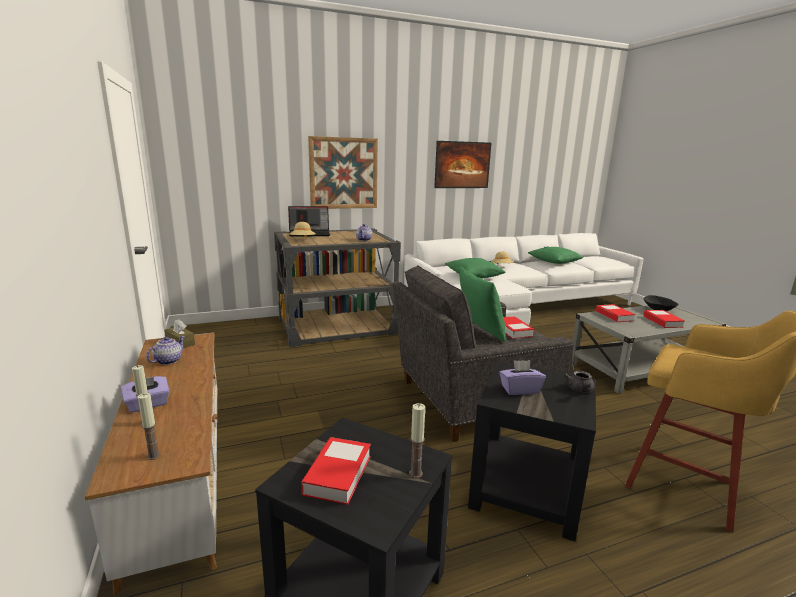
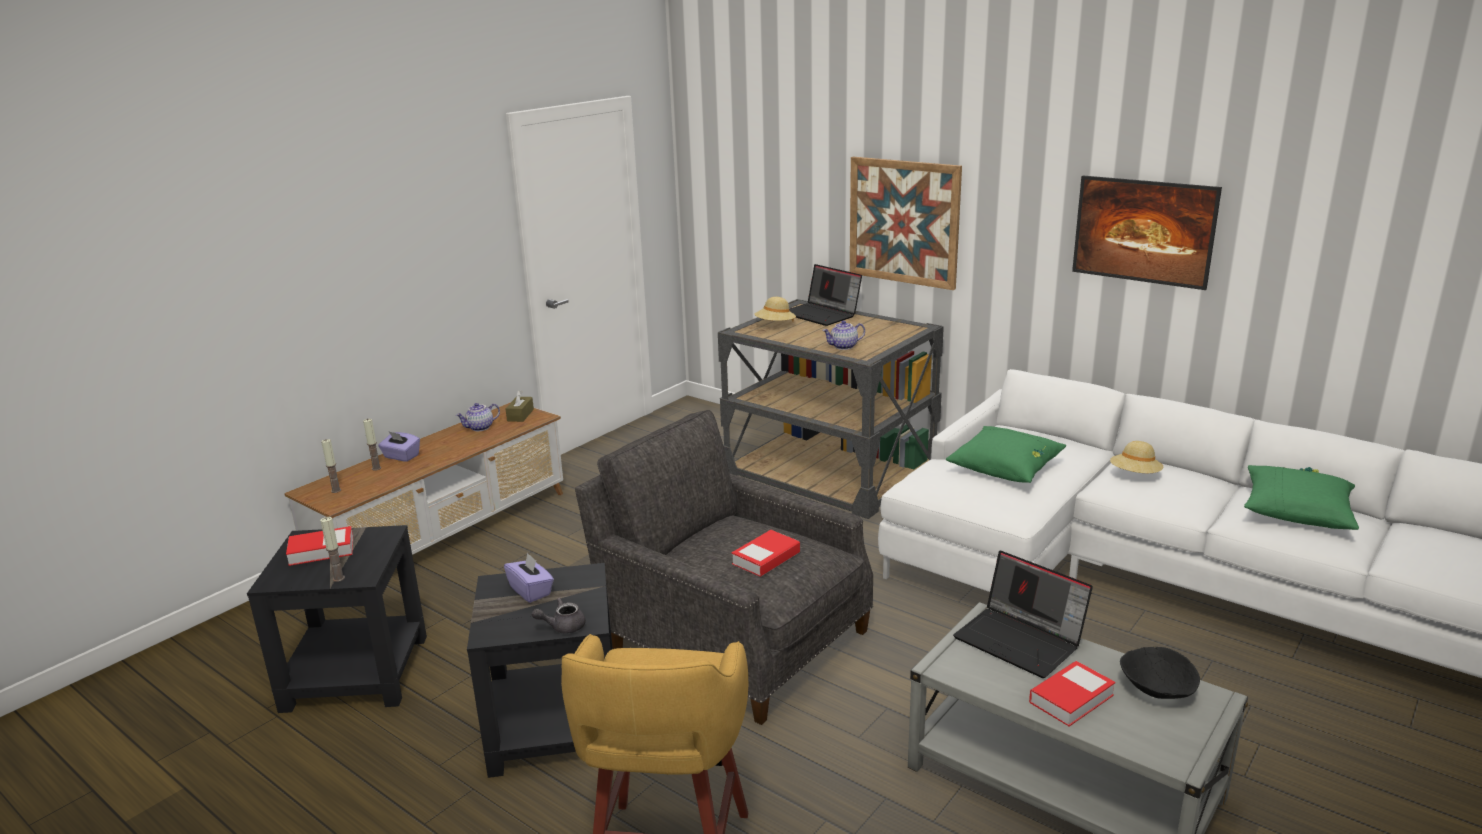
camera: 60 degrees right, 5 degrees up
teapot [146,336,185,365] -> teapot turned 150 degrees clockwise [456,403,500,431]
green pillow [460,267,506,342] -> none
book [596,304,635,322] -> laptop [953,551,1093,678]

